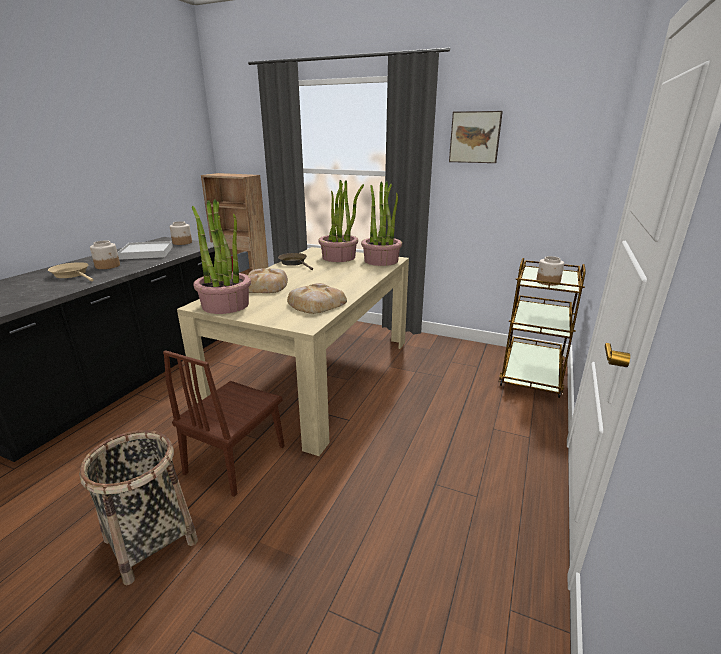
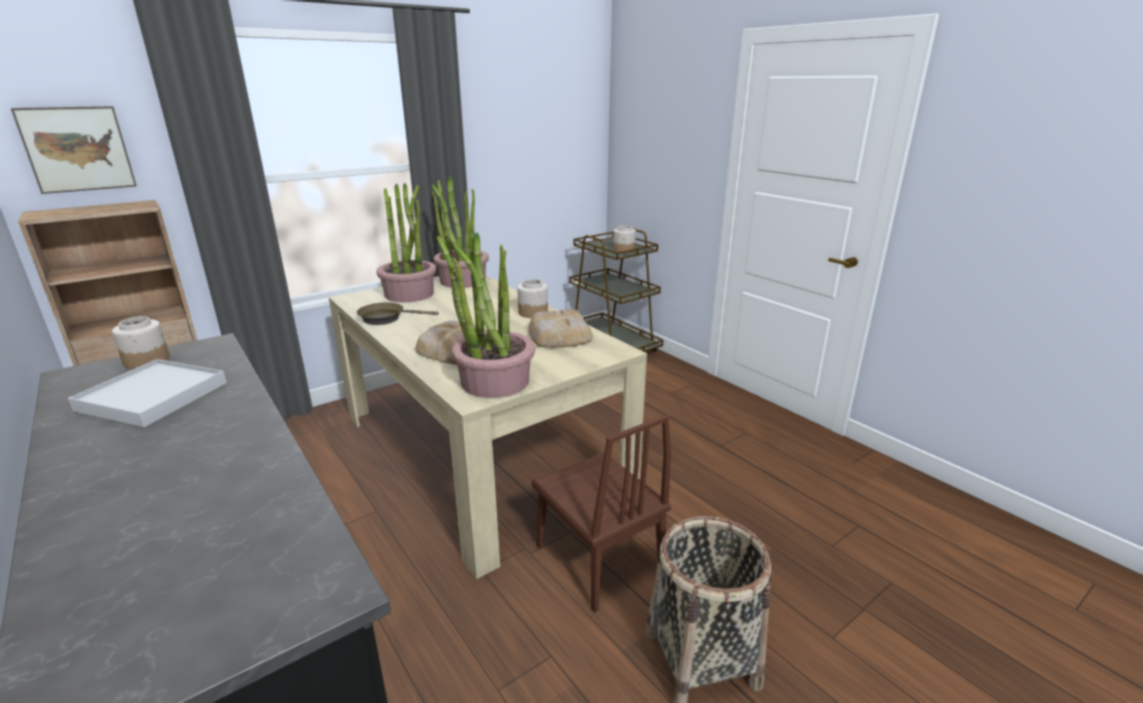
camera: 60 degrees left, 0 degrees up
beige frying pan [48,262,93,281] -> none
jar [90,240,120,269] -> jar moved to [517,279,548,318]
picture [449,111,503,163] -> picture moved to [11,106,137,194]

